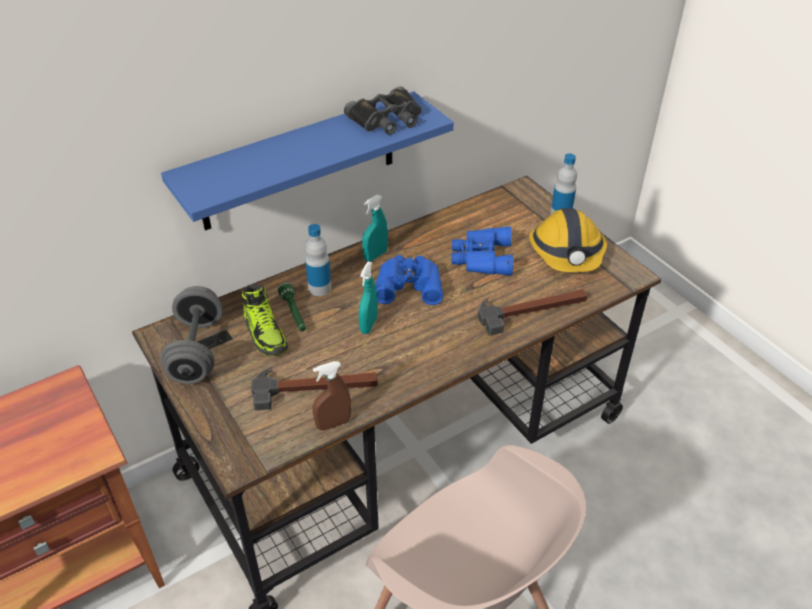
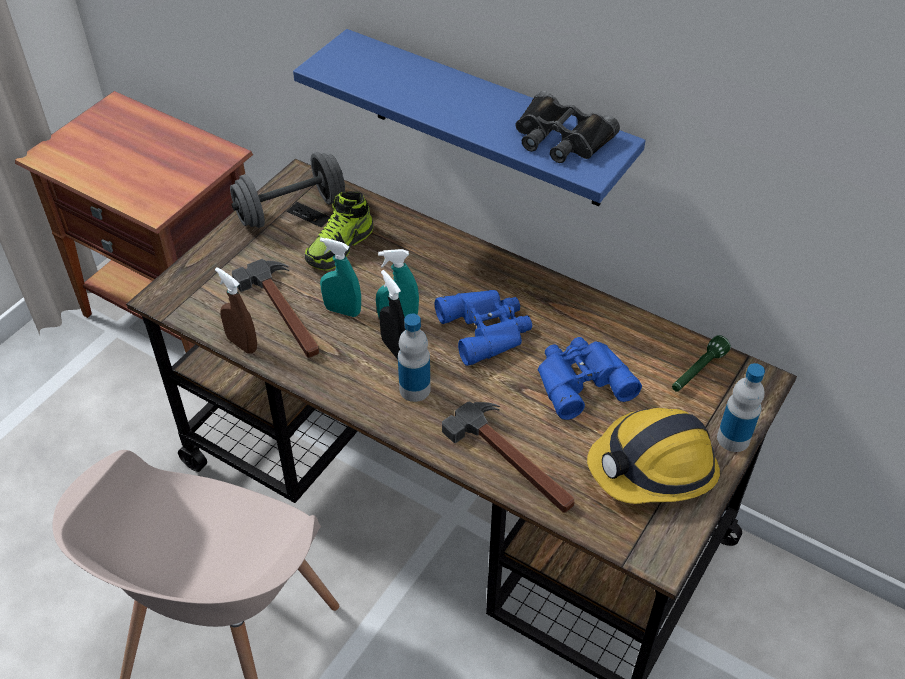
camera: 65 degrees right, 5 degrees up
green flashlight [278,283,306,331] -> green flashlight moved to [672,335,731,392]
bottle [305,224,331,296] -> bottle moved to [398,314,431,402]
turquoise spray bottle [362,195,388,261] -> turquoise spray bottle moved to [320,238,361,317]
none -> black spray bottle [379,270,406,359]

